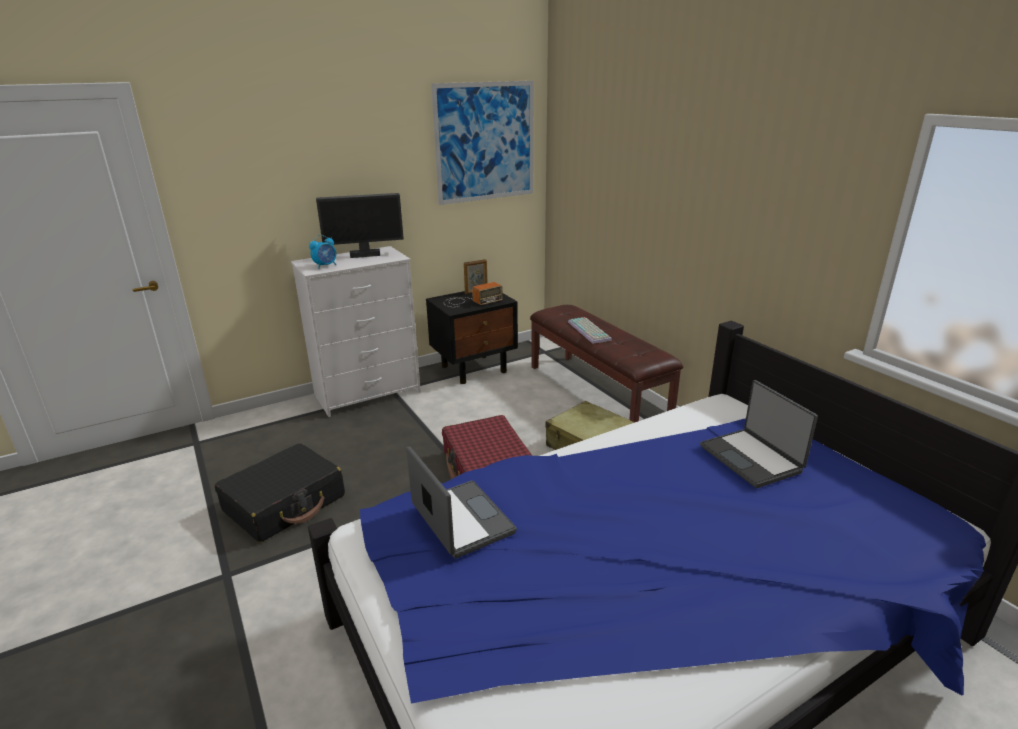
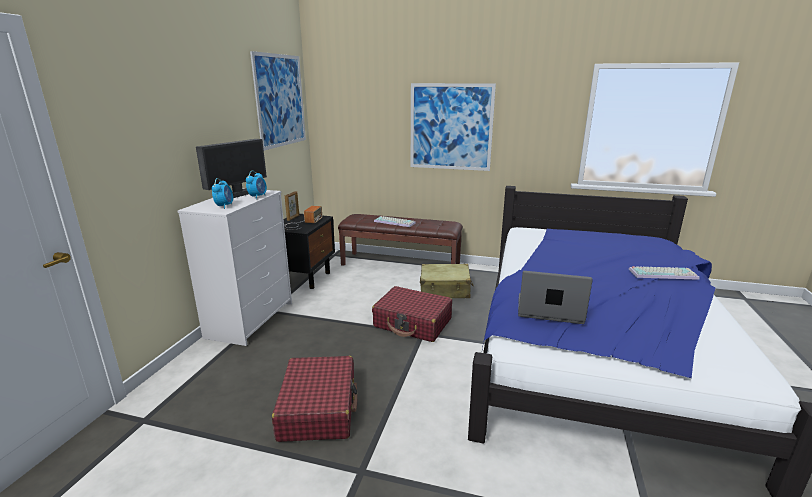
camera: 45 degrees left, 5 degrees down
black suitcase [215,443,345,542] -> red suitcase [272,356,357,442]
laptop [700,380,818,488] -> none
none -> alarm clock [246,171,267,199]
none -> picture [411,83,496,171]
none -> keyboard [629,266,700,280]

